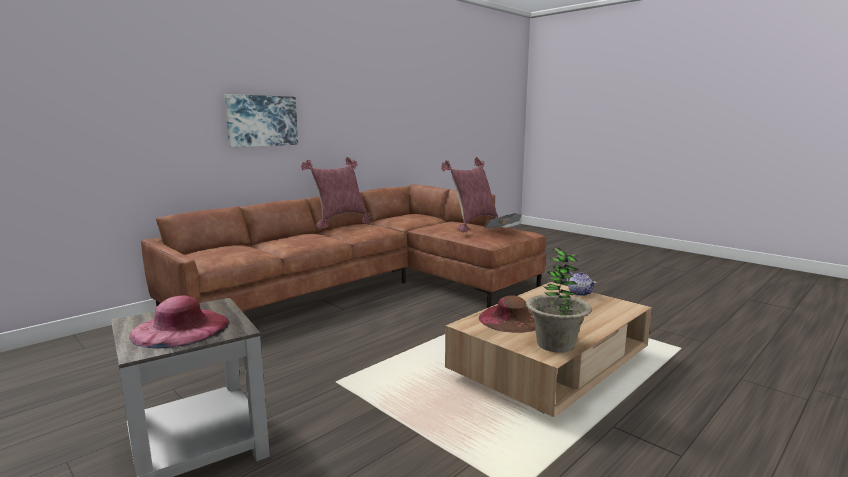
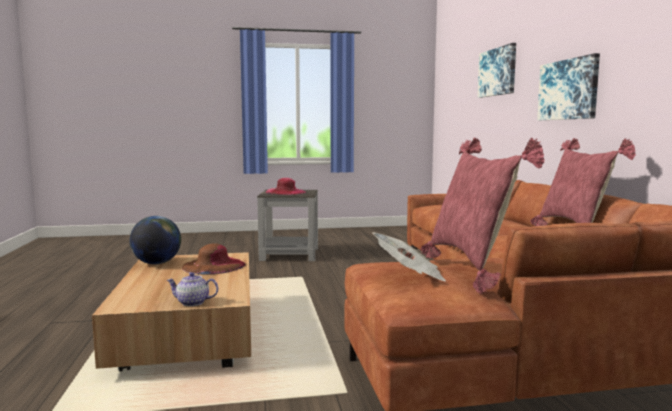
camera: 125 degrees right, 5 degrees down
potted plant [526,248,592,353] -> globe [130,216,181,264]
none -> picture [478,43,516,98]

